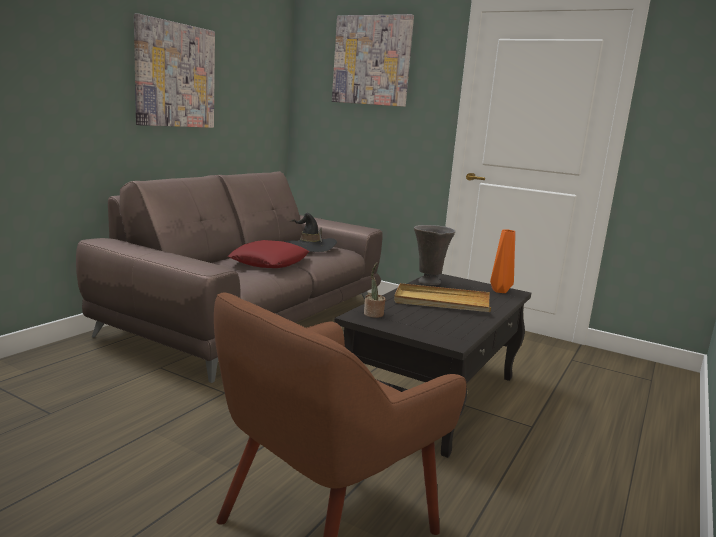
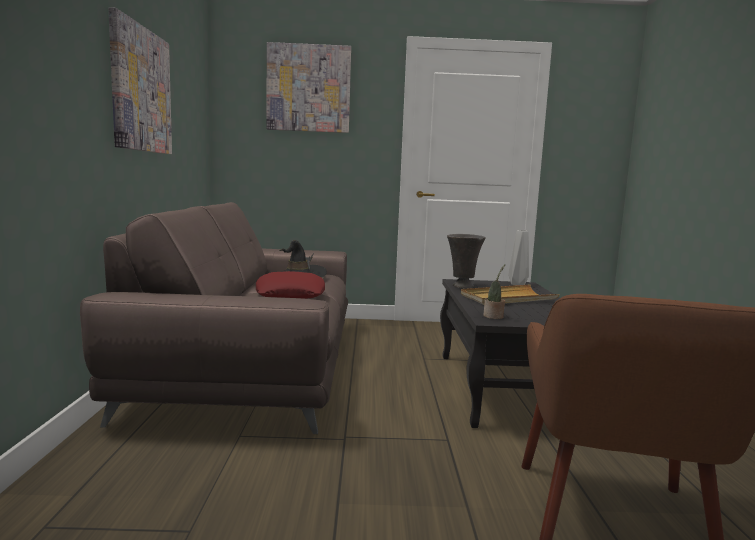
camera: 30 degrees left, 5 degrees down
orange vase [490,229,515,293] -> grey vase [508,230,529,285]

